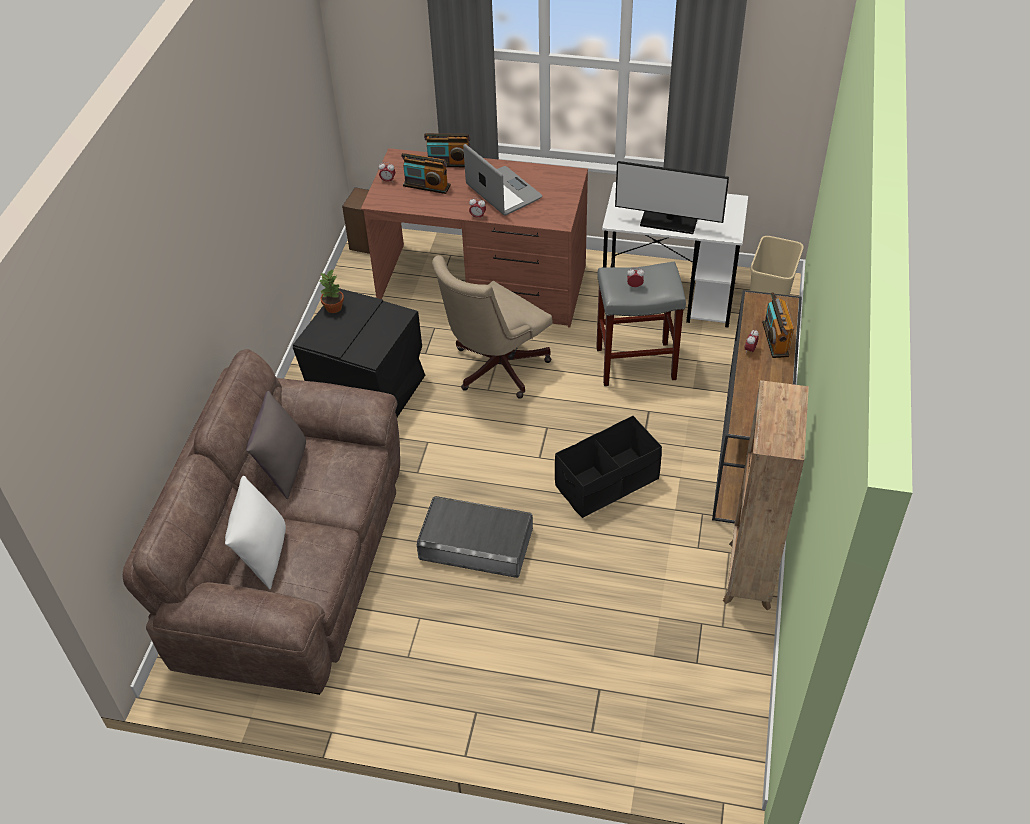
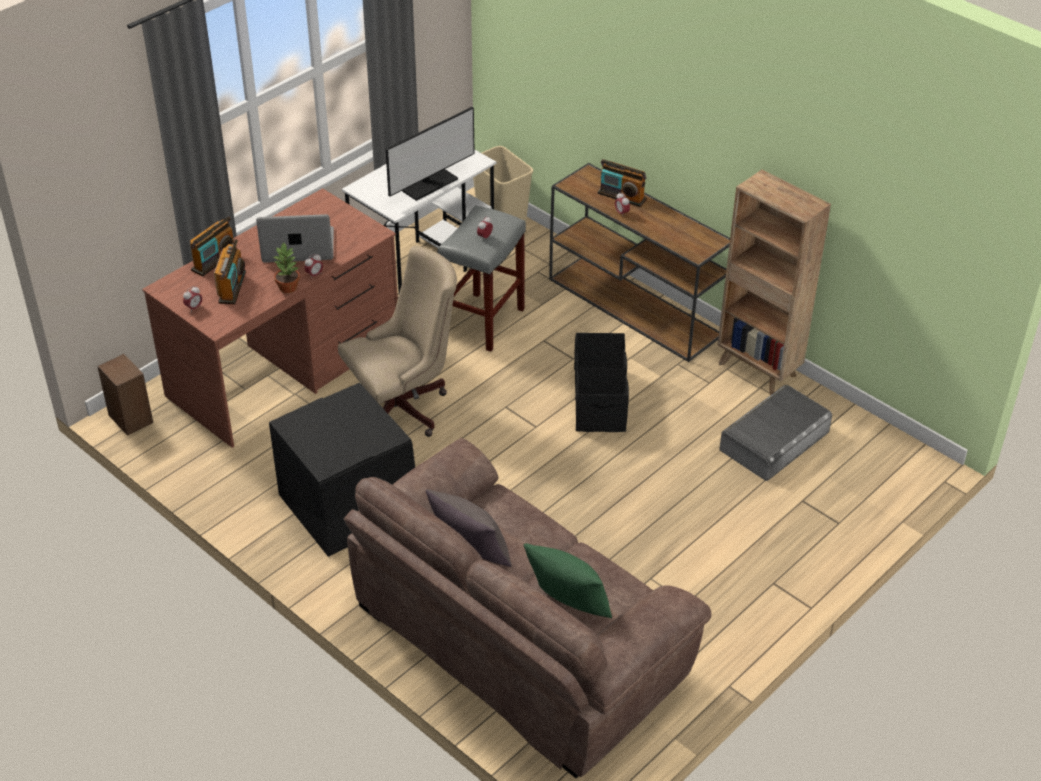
camera: 60 degrees left, 5 degrees down
white pillow [225,476,286,590] -> green pillow [524,543,612,618]
potted plant [320,269,344,313] -> potted plant moved to [274,243,300,293]
radio [401,153,451,194] -> radio turned 45 degrees counterclockwise [214,239,246,304]
grey storage box [417,496,533,578] -> grey storage box moved to [720,385,832,481]
beige office chair [432,255,552,398] -> beige office chair turned 105 degrees counterclockwise [338,246,457,437]

